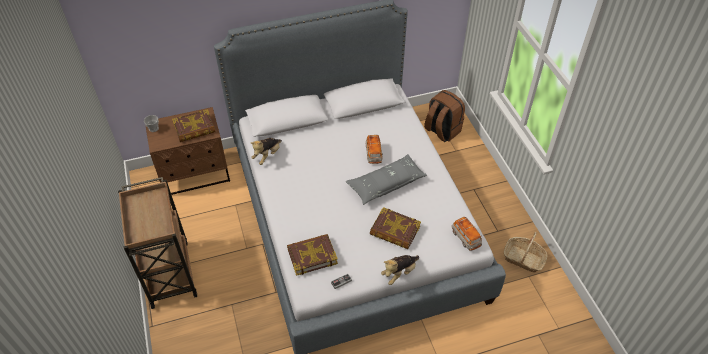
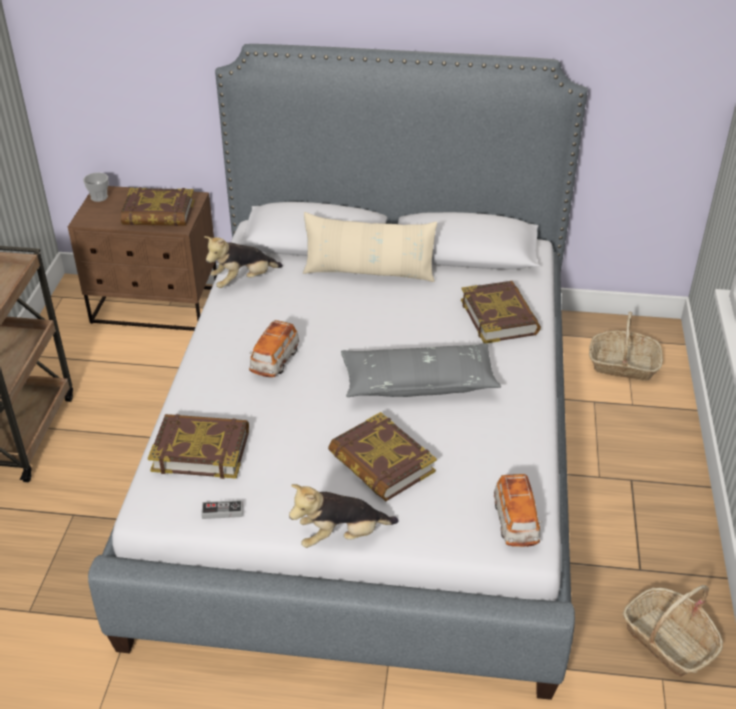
camera: 25 degrees right, 10 degrees down
toy car [366,135,383,164] -> toy car moved to [249,320,299,377]
brown backpack [424,90,465,142] -> basket [589,312,663,381]
none -> beige pillow [303,212,437,282]
none -> book [461,281,541,343]

